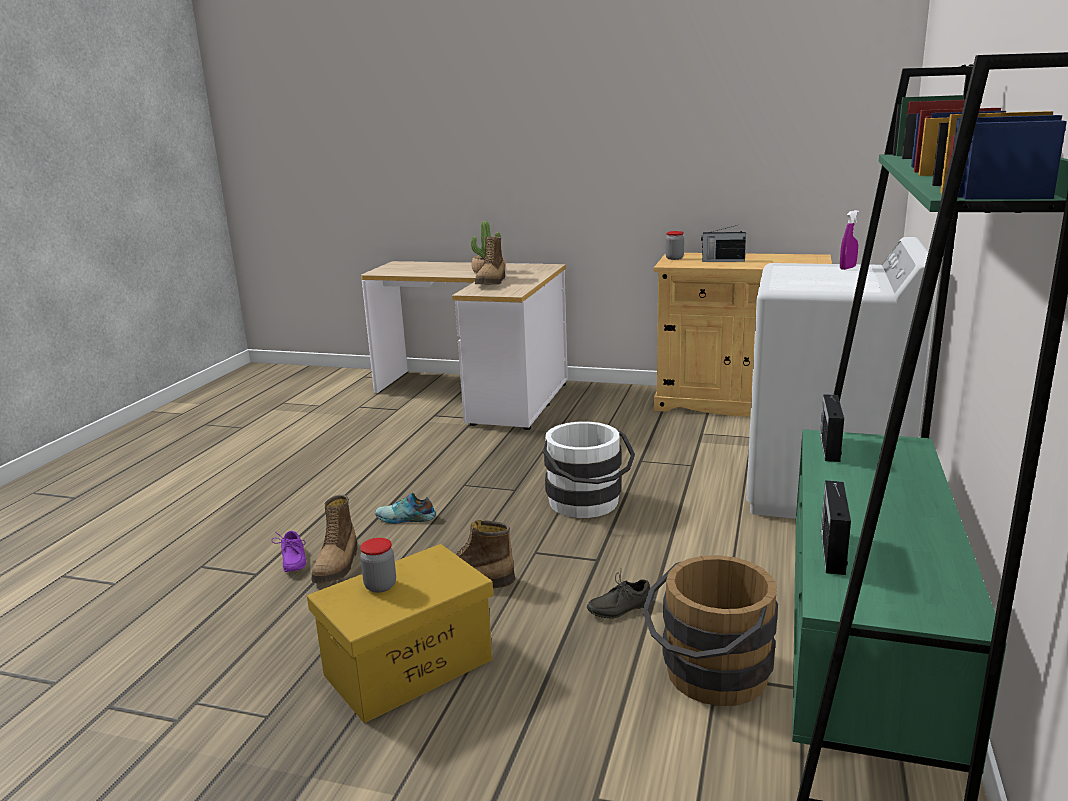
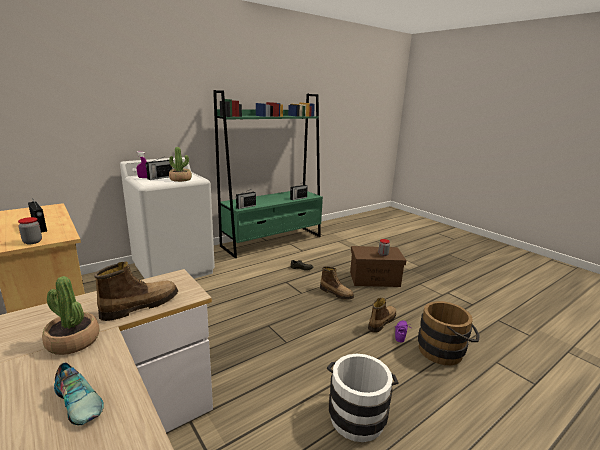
camera: 145 degrees left, 0 degrees up
yellow storage box [307,544,493,723] -> brown storage box [350,246,407,287]
shoe [375,493,436,524] -> shoe moved to [54,363,104,425]
white bucket [543,422,635,518] -> white bucket moved to [327,354,399,442]
brown bucket [642,555,778,706] -> brown bucket moved to [418,301,480,365]
none -> radio [145,157,172,180]
none -> potted plant [169,147,192,182]

